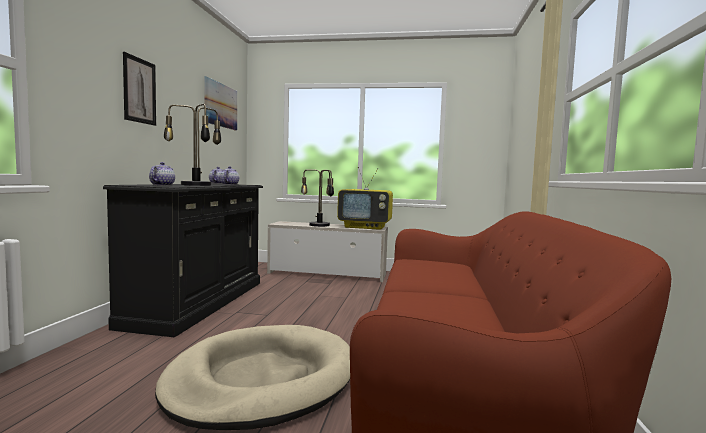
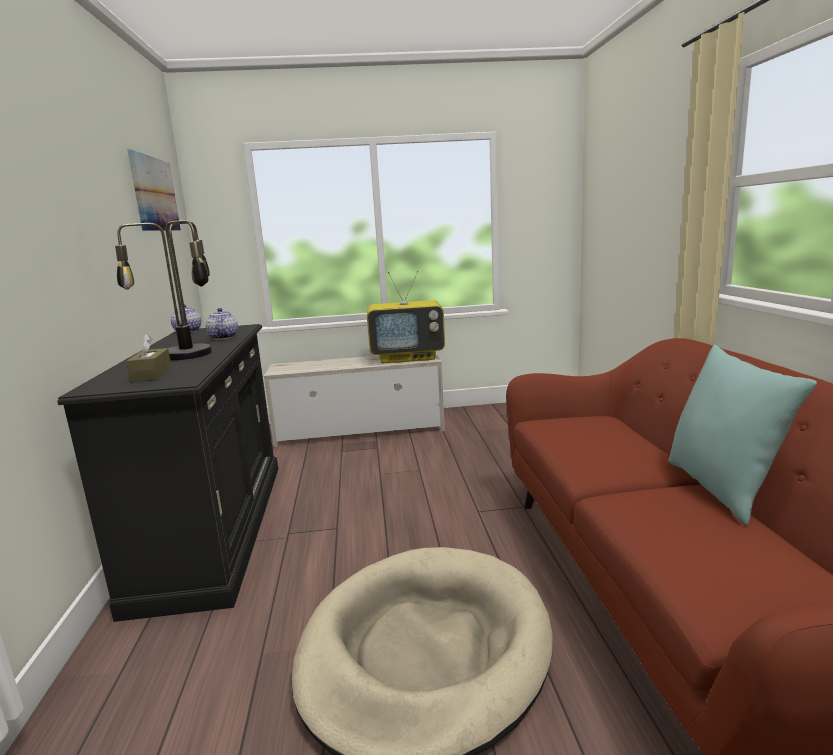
camera: 15 degrees left, 10 degrees up
picture [123,52,156,126] -> none
teapot [149,162,175,186] -> brown tissue box [126,334,172,382]
table lamp [301,169,334,227] -> none
none -> turquoise pillow [668,344,817,526]

